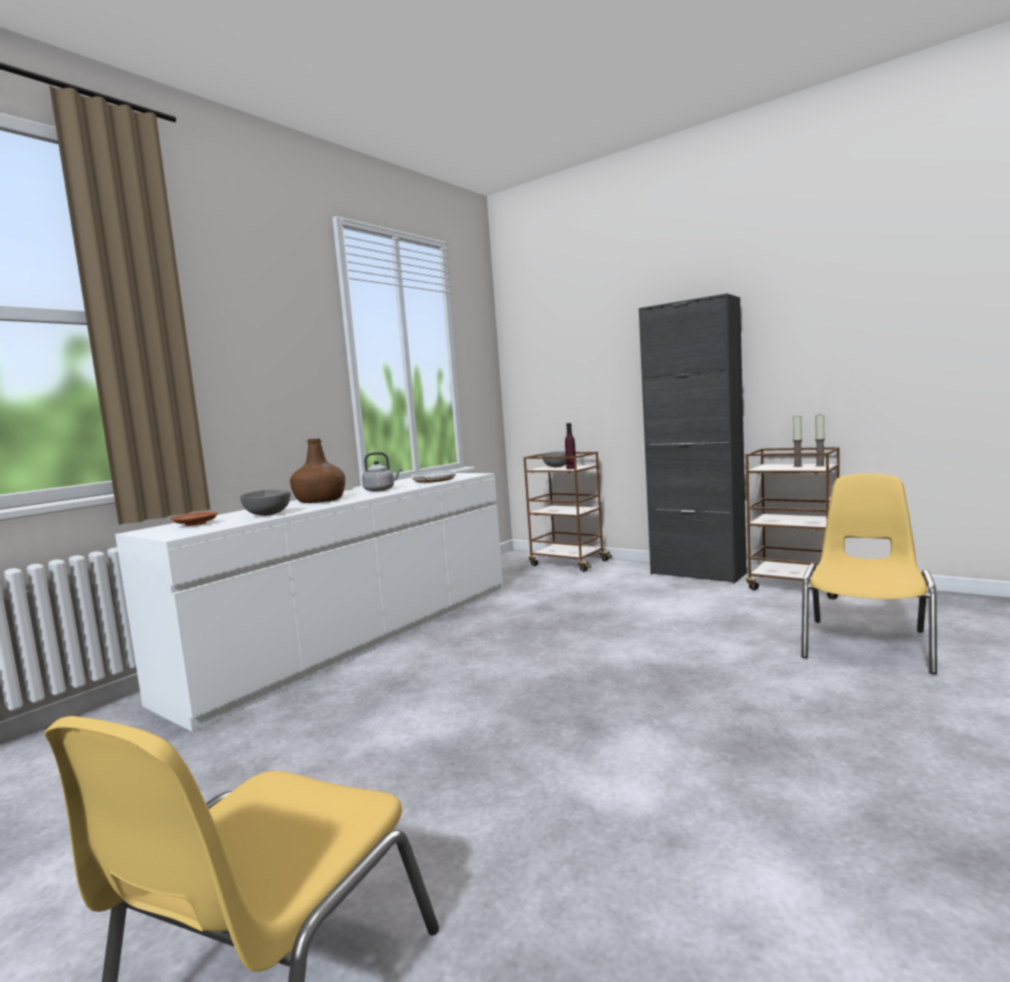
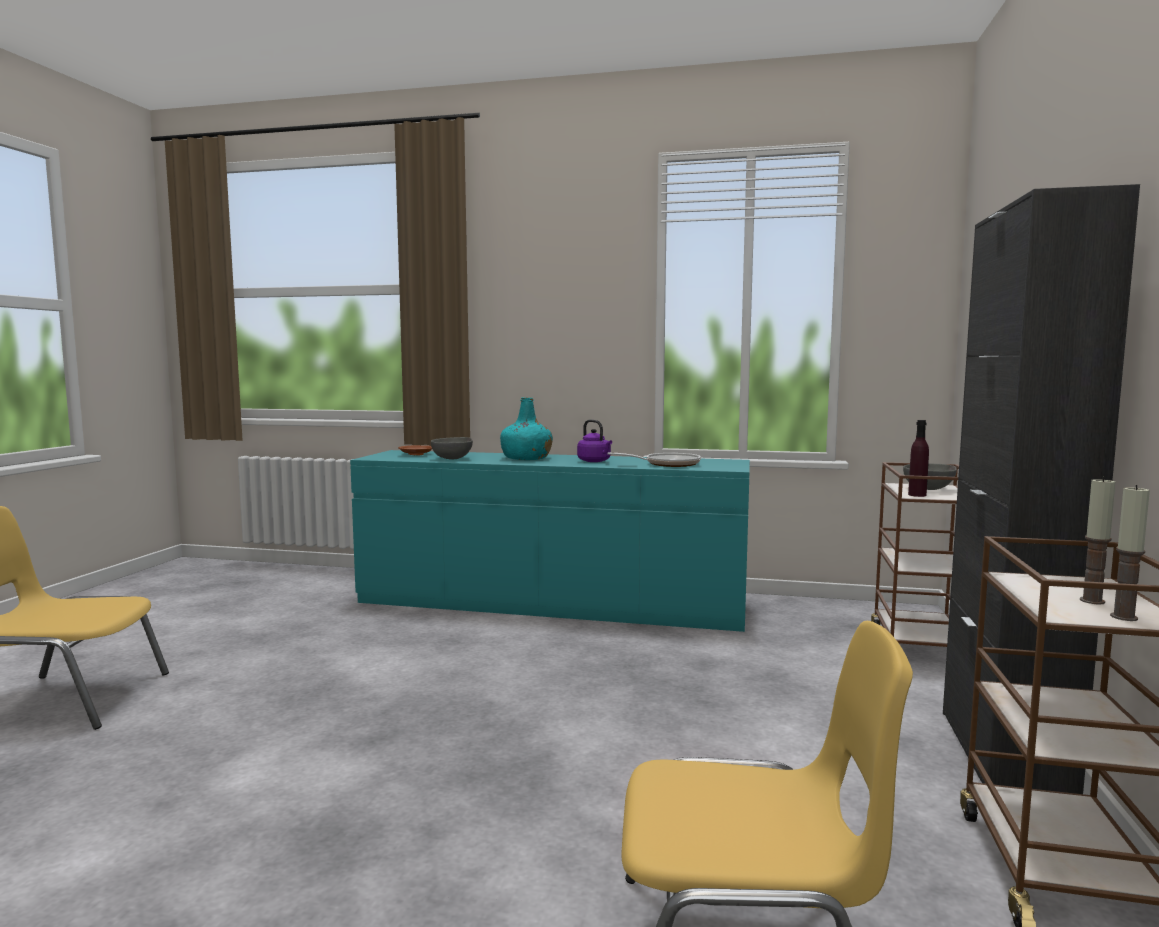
camera: 65 degrees right, 0 degrees up
white dresser [115,473,503,732] -> turquoise dresser [350,450,750,632]
brown bottle [290,438,345,503] -> turquoise bottle [500,397,553,460]
grey kettle [362,452,402,492] -> purple kettle [577,420,612,462]

